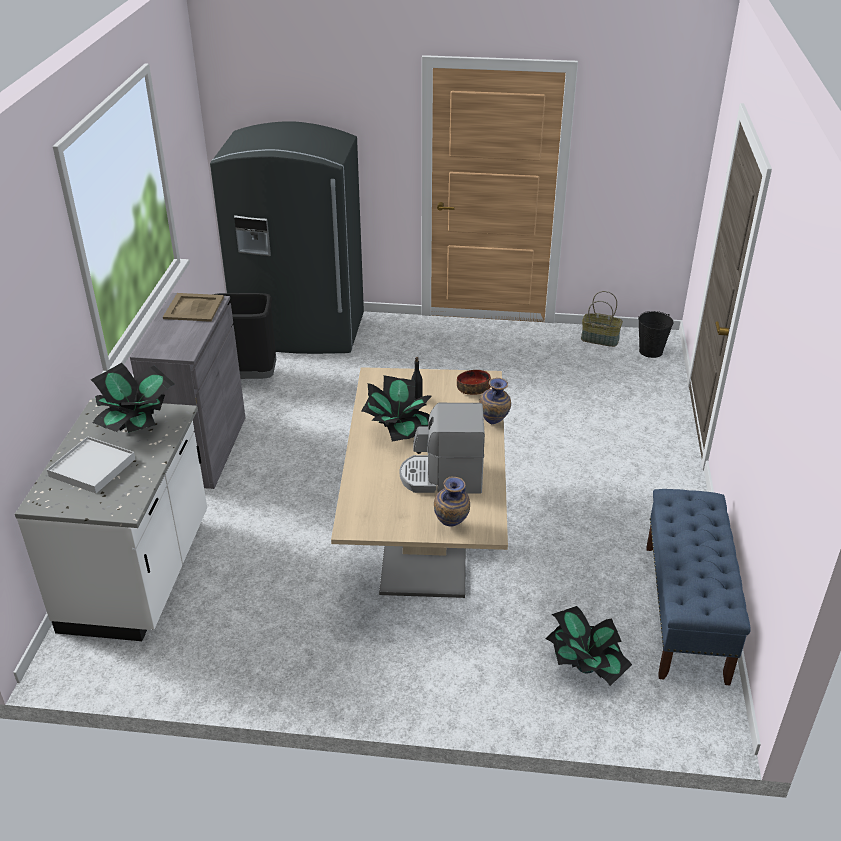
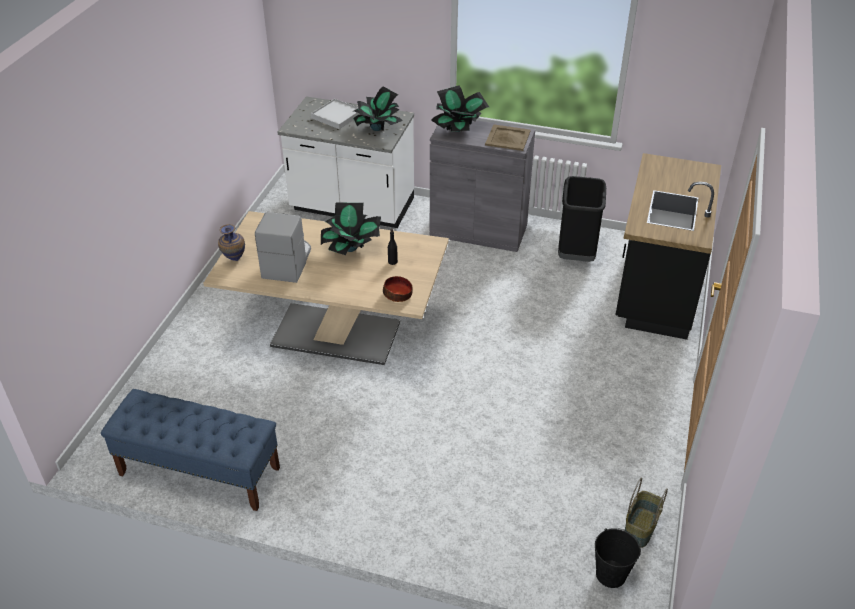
camera: 100 degrees right, 5 degrees up
grey fridge [210,121,364,354] -> black counter [615,153,721,340]
vase [479,378,511,424] -> none
potted plant [545,606,632,686] -> potted plant moved to [431,86,489,132]

